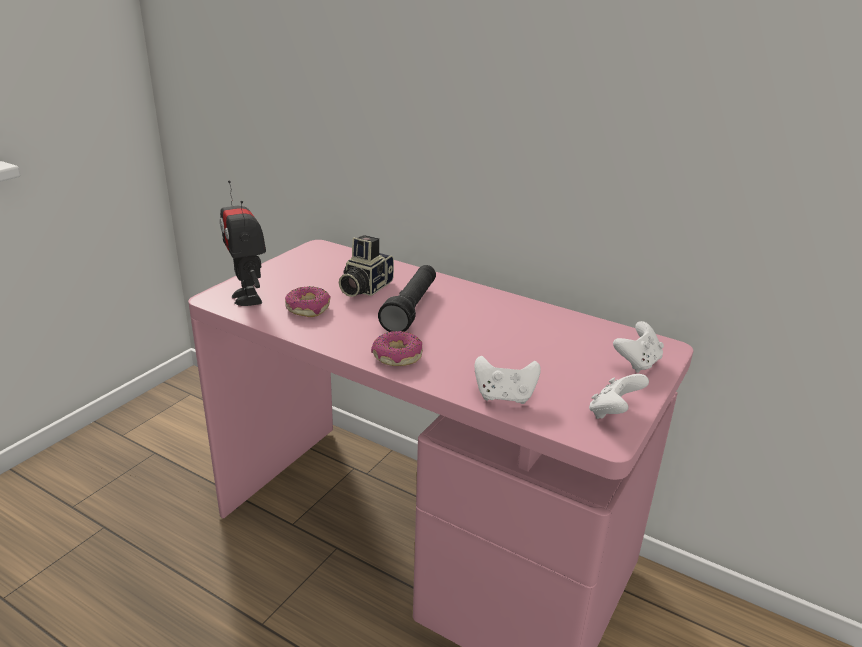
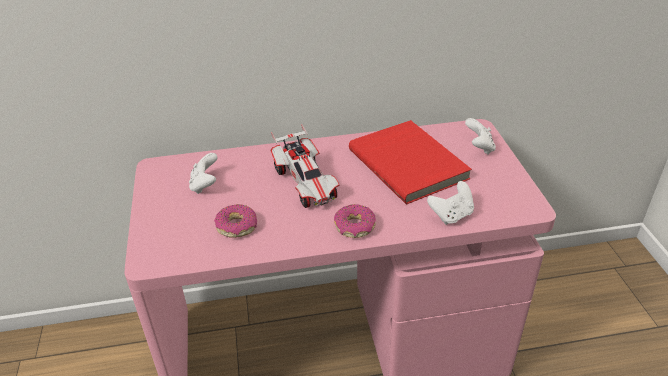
camera: 40 degrees left, 10 degrees up
toy robot [220,181,266,306] -> none
camera [339,235,394,297] -> none
black flashlight [378,265,436,332] -> toy car [270,124,340,208]
white game controller [589,374,649,419] -> white game controller moved to [189,153,217,194]
none -> red book [349,120,472,205]

